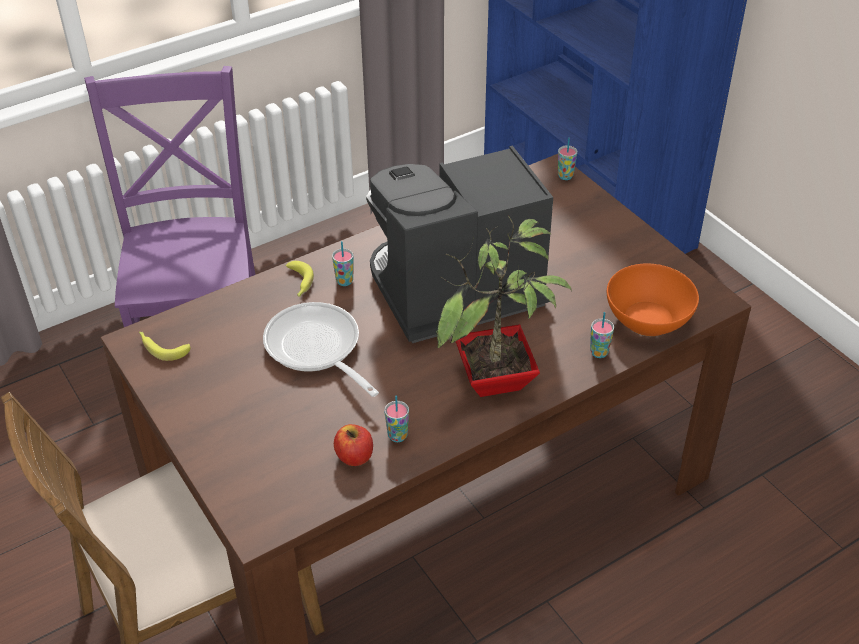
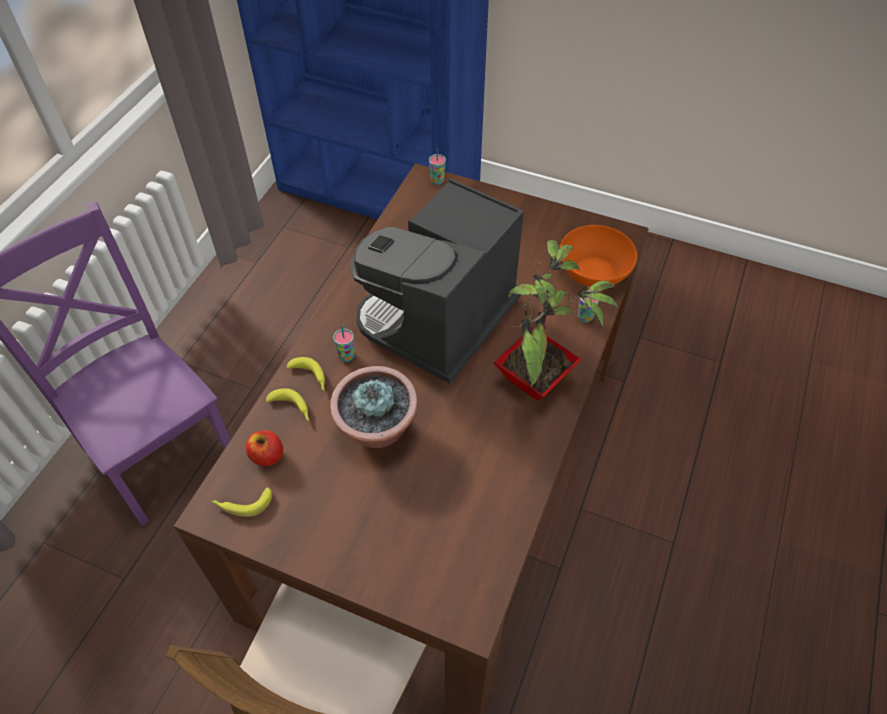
camera: 35 degrees left, 10 degrees up
frying pan [263,302,379,397] -> potted plant [331,366,418,448]
apple [334,424,373,466] -> apple moved to [246,430,283,466]
cup [384,395,409,442] -> none
none -> banana [266,388,310,421]

